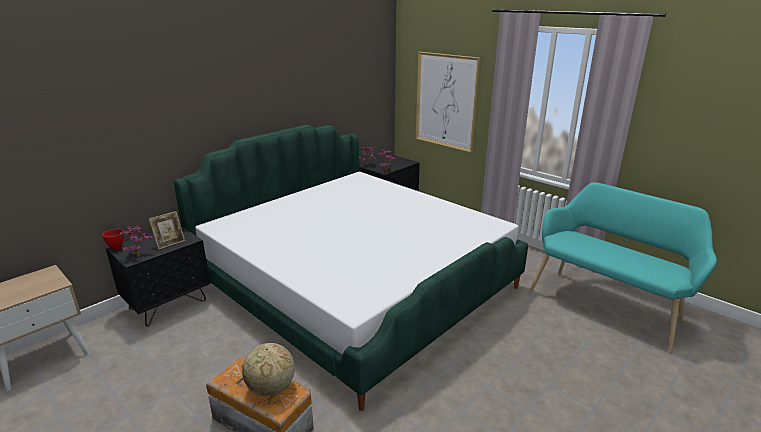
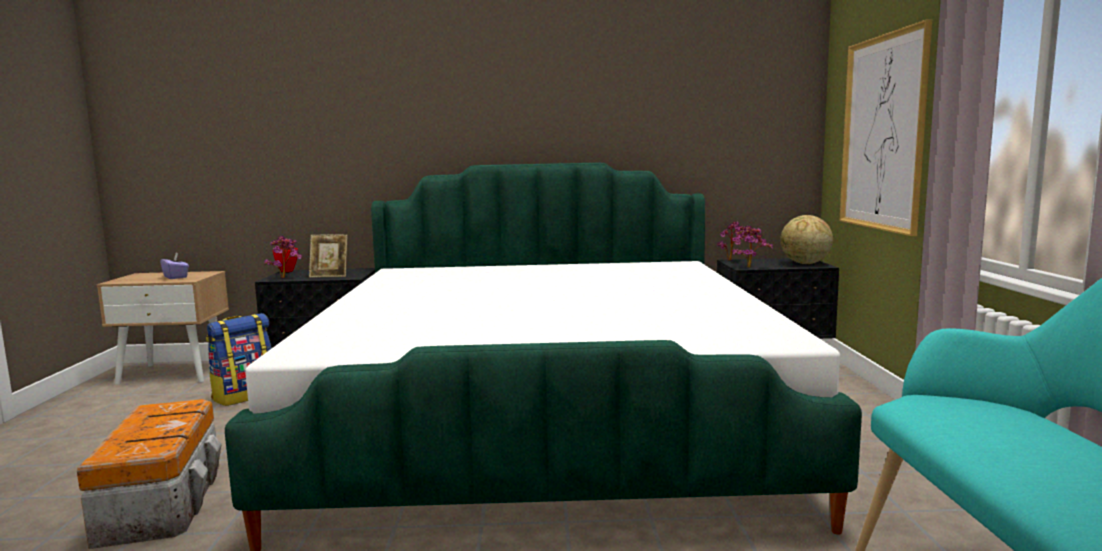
camera: 45 degrees right, 15 degrees down
globe [242,343,295,396] -> globe moved to [780,215,833,264]
none -> purple tissue box [160,253,189,279]
none -> backpack [206,313,272,406]

